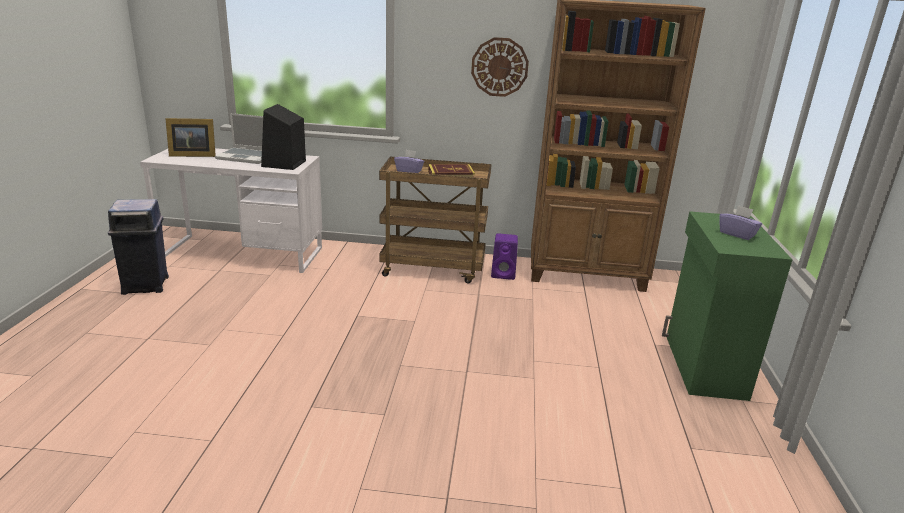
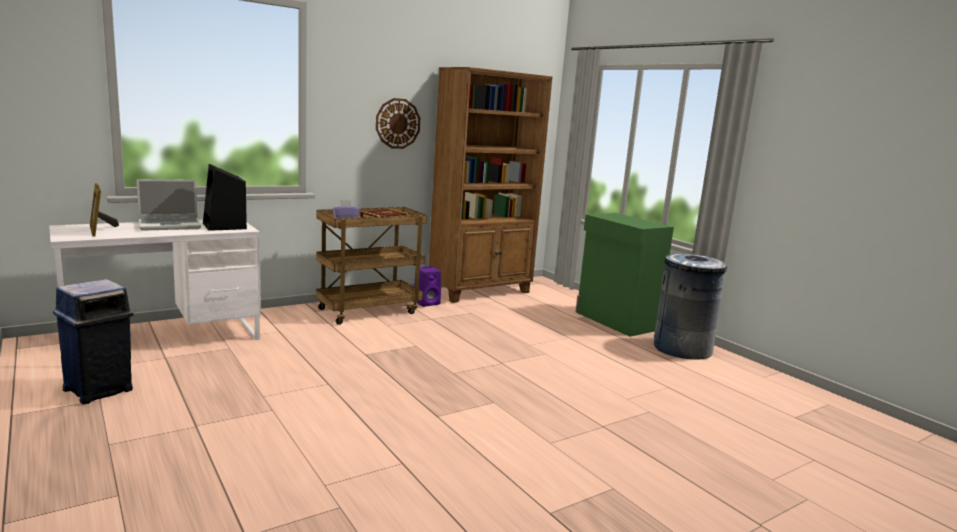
camera: 40 degrees left, 10 degrees down
picture frame [165,118,216,157] -> picture frame turned 105 degrees clockwise [90,183,119,237]
purple tissue box [719,205,762,240] -> none
none -> grey trash can [654,254,727,360]

